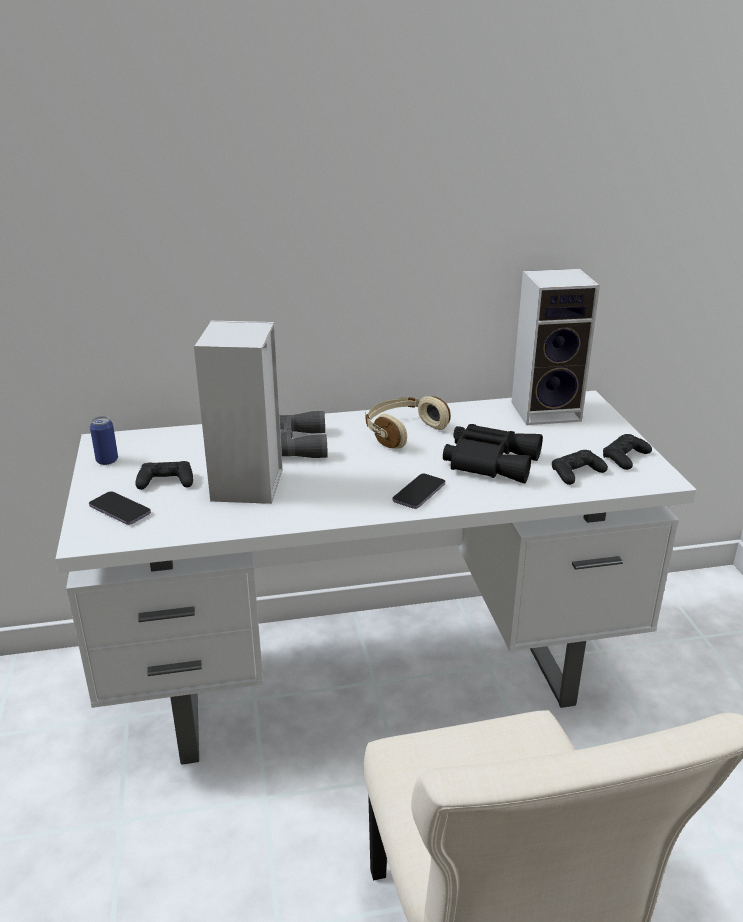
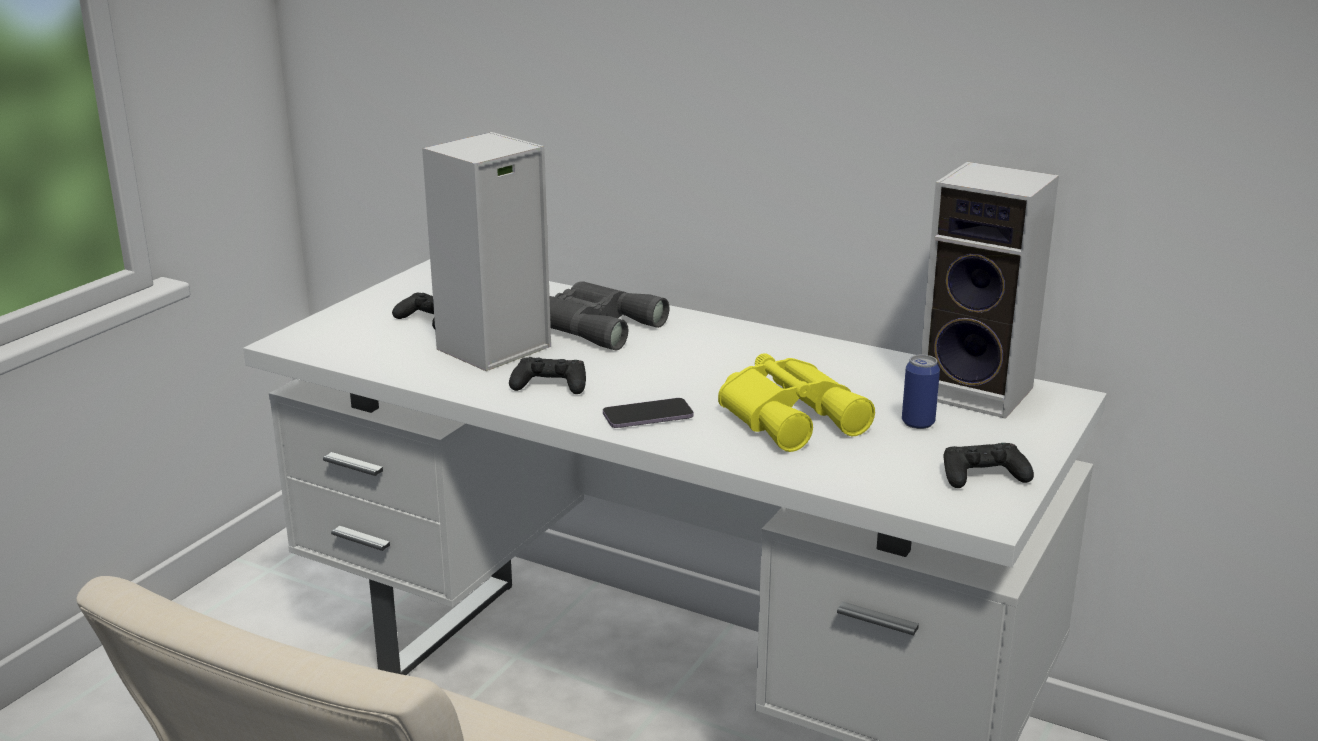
camera: 40 degrees right, 5 degrees down
phone [89,491,151,525] -> none
can [90,416,118,465] -> can moved to [902,355,940,429]
beige headphones [365,396,451,449] -> none
black binoculars [443,424,543,483] -> yellow binoculars [718,353,875,452]
black game controller [552,450,608,485] -> black game controller moved to [509,357,586,394]

